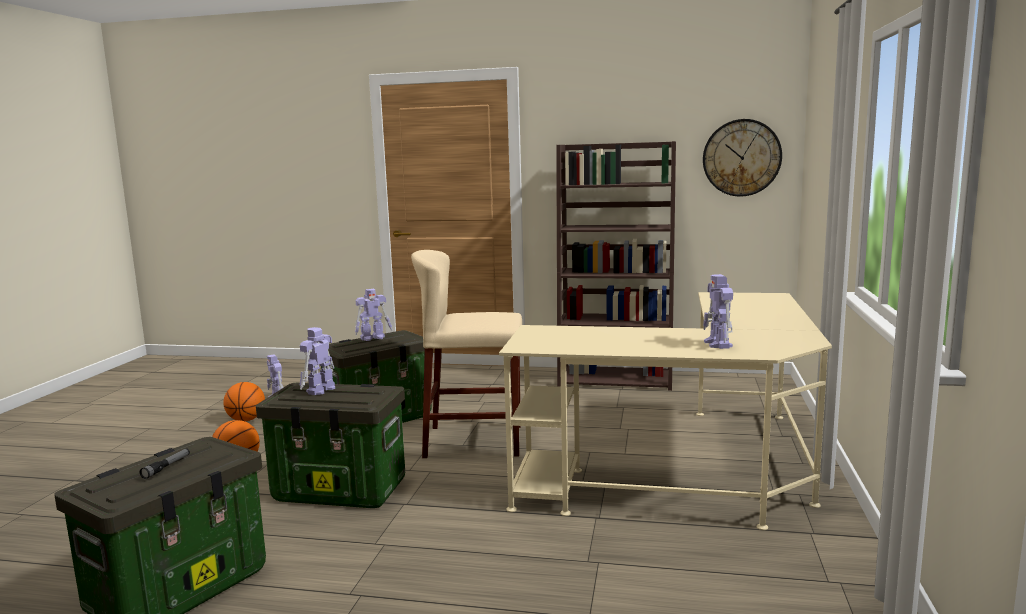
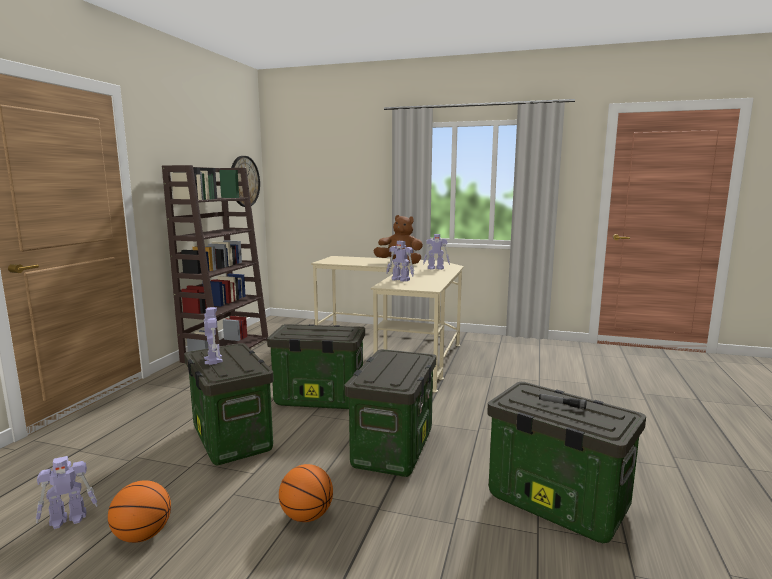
camera: 85 degrees left, 0 degrees up
toy robot [300,327,335,395] -> toy robot moved to [386,241,414,282]
beige stool [411,250,522,458] -> storage box [267,324,365,409]
none -> brown plush toy [374,215,423,264]

